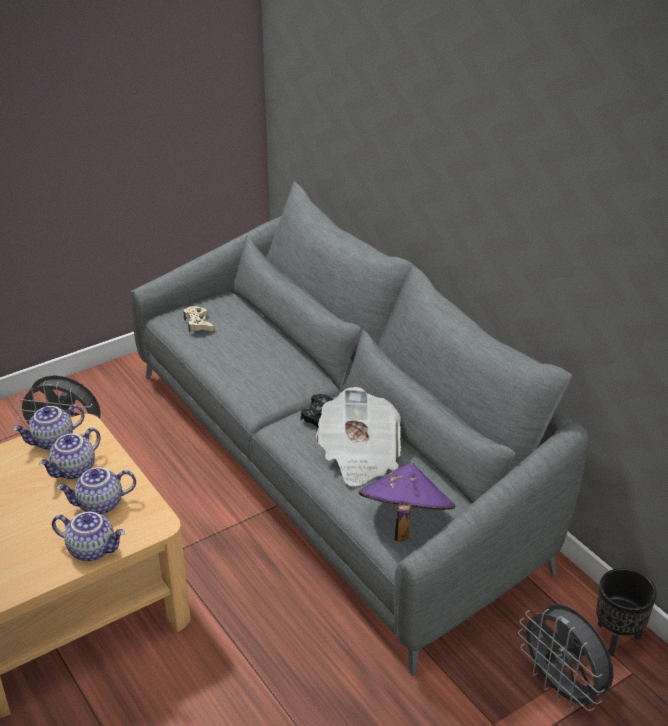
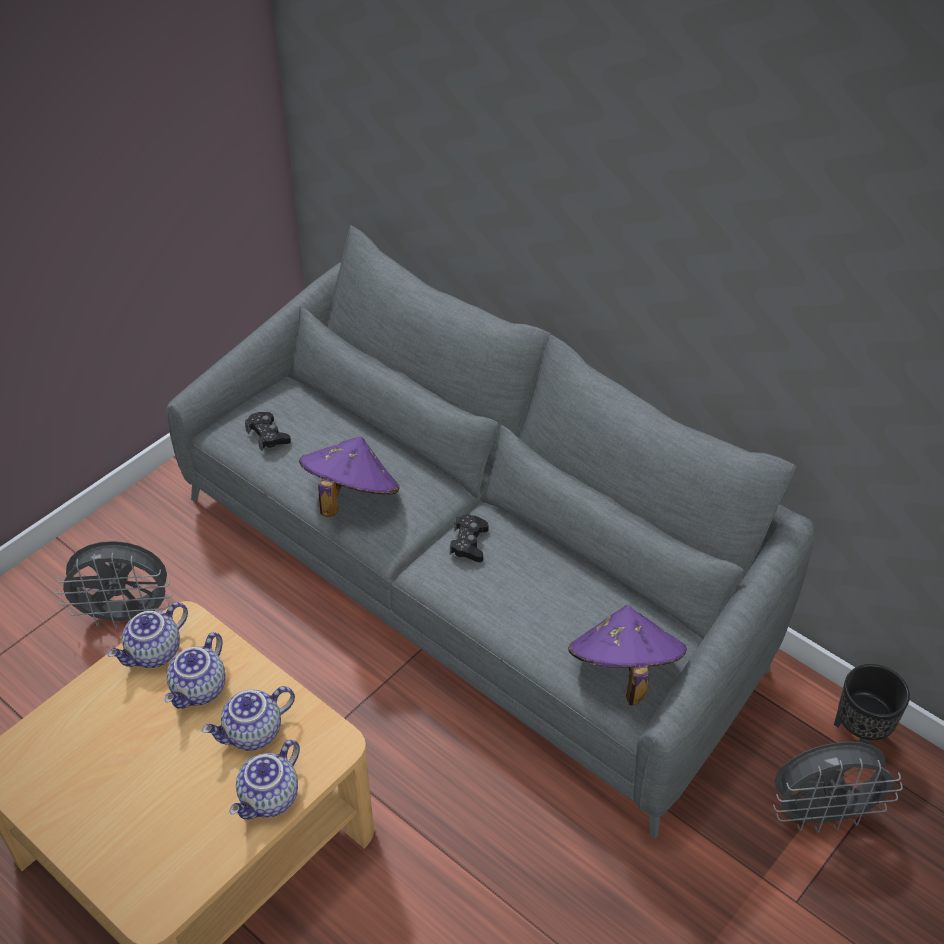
camera: 15 degrees left, 10 degrees up
teapot [52,512,125,561] -> teapot turned 120 degrees clockwise [229,740,300,820]
beige game controller [183,306,214,333] -> black game controller [245,412,291,451]
newspaper [316,387,401,487] -> none
grey fan [518,604,614,711] -> grey fan turned 45 degrees counterclockwise [773,741,903,833]
none -> purple hat [299,436,400,517]

